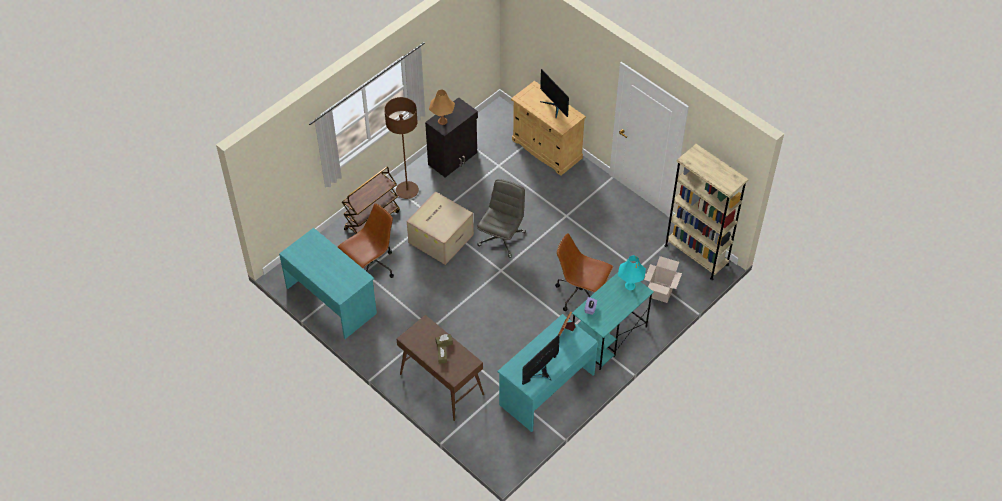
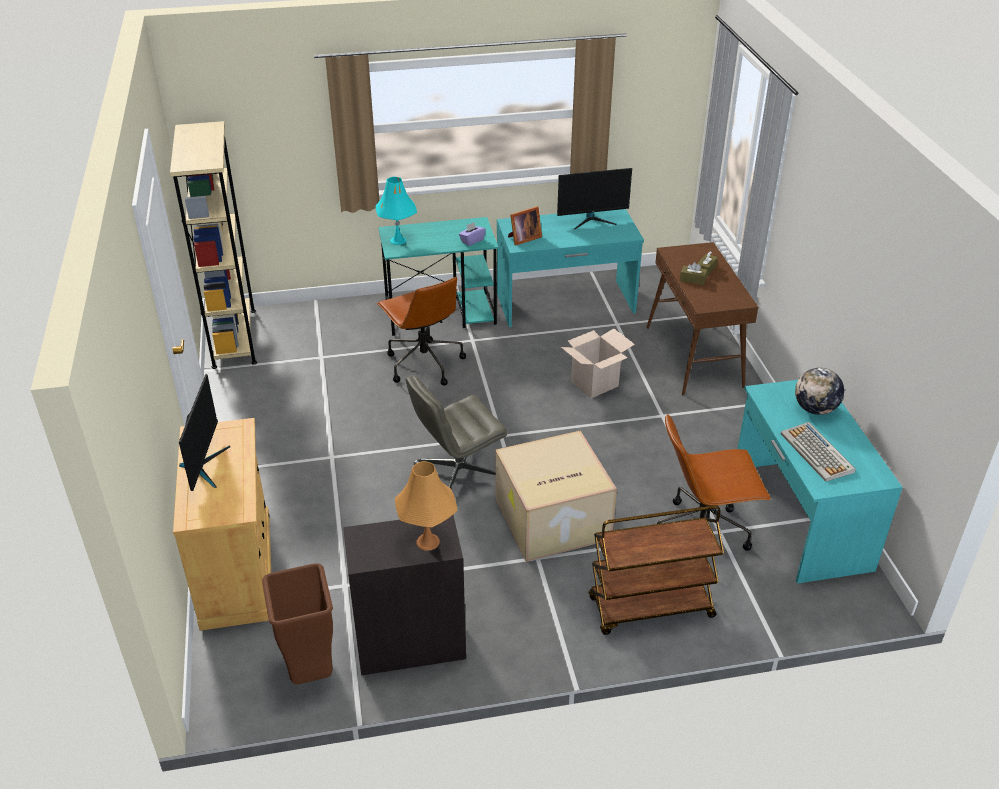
camera: 145 degrees left, 15 degrees down
brown floor lamp [384,97,419,199] -> none
cardboard box [644,256,682,303] -> cardboard box moved to [561,328,635,398]
none -> brown trash can [262,563,333,685]
none -> keyboard [781,422,856,482]
none -> globe [795,368,844,415]

